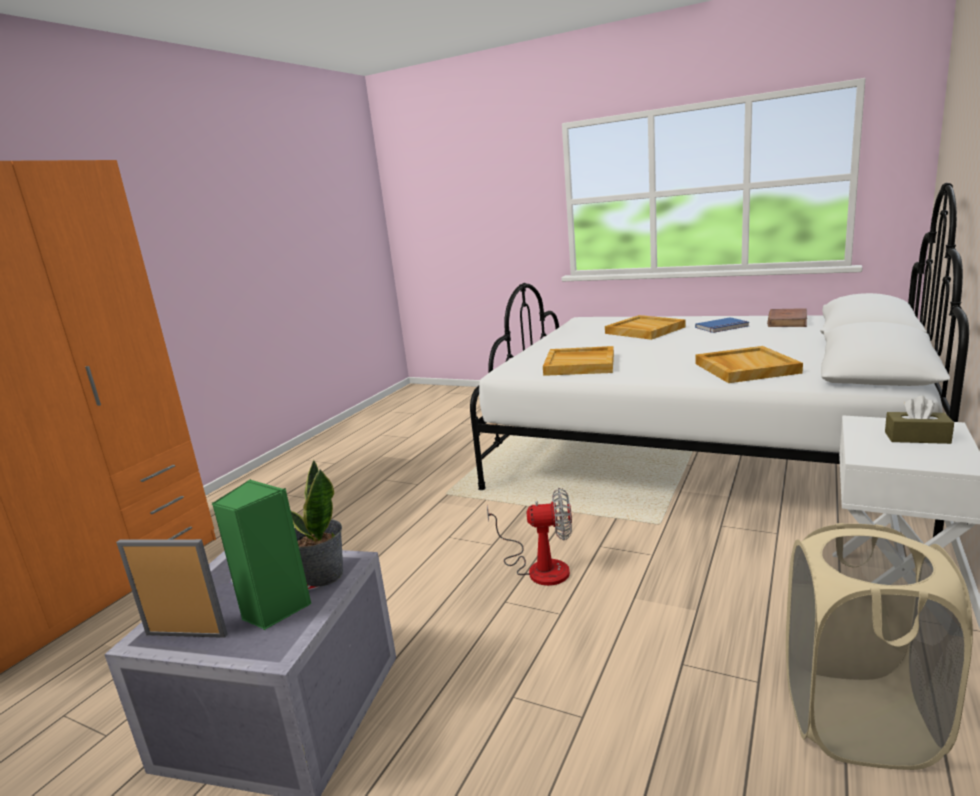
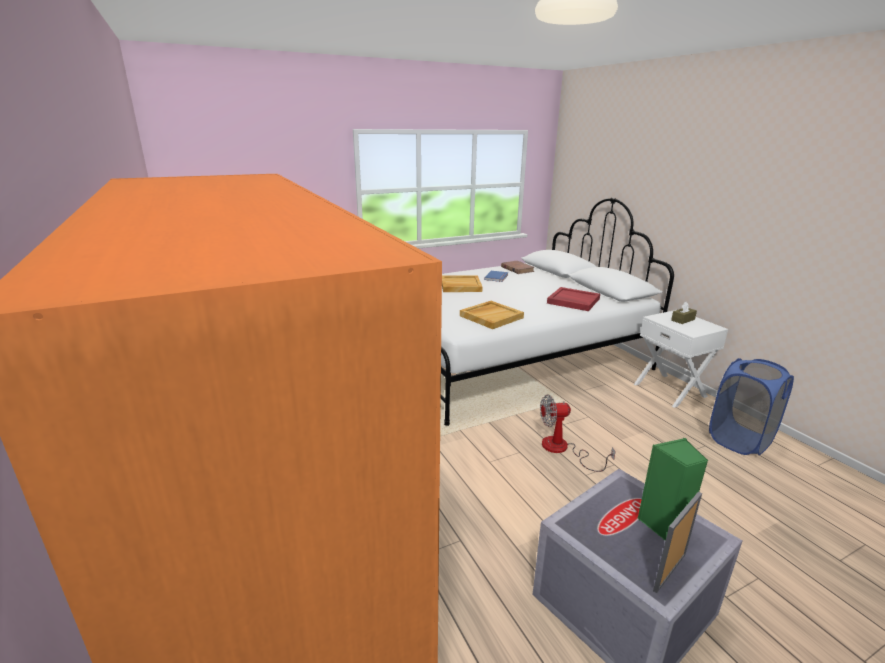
camera: 55 degrees left, 5 degrees up
potted plant [291,460,343,587] -> none
fan [487,488,572,586] -> fan turned 135 degrees counterclockwise [540,394,616,472]
beige tray [696,346,803,383] -> red tray [547,287,600,311]
beige laundry basket [786,523,973,770] -> blue laundry basket [709,358,794,456]

